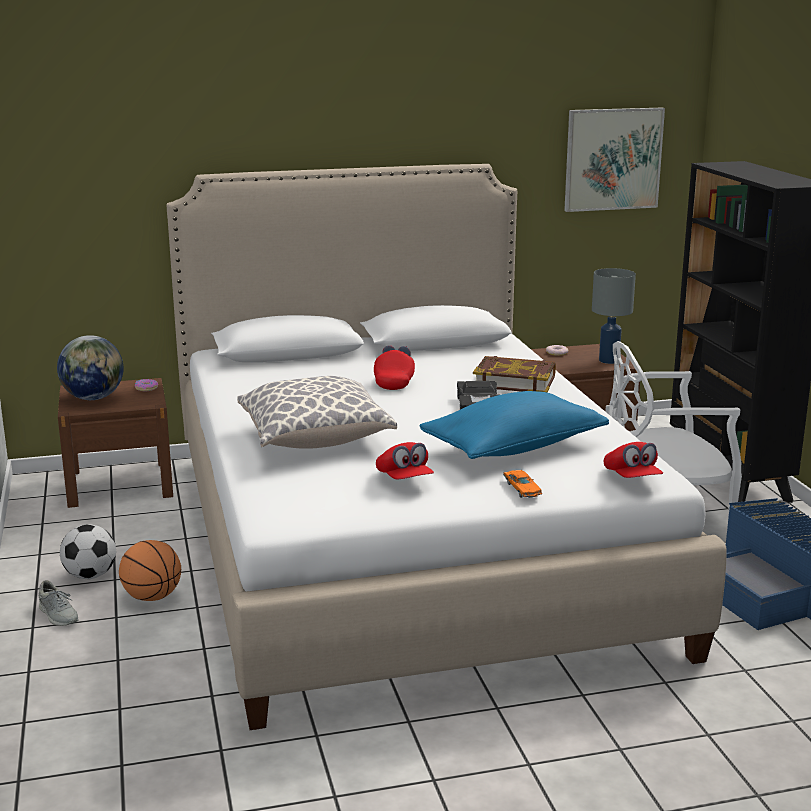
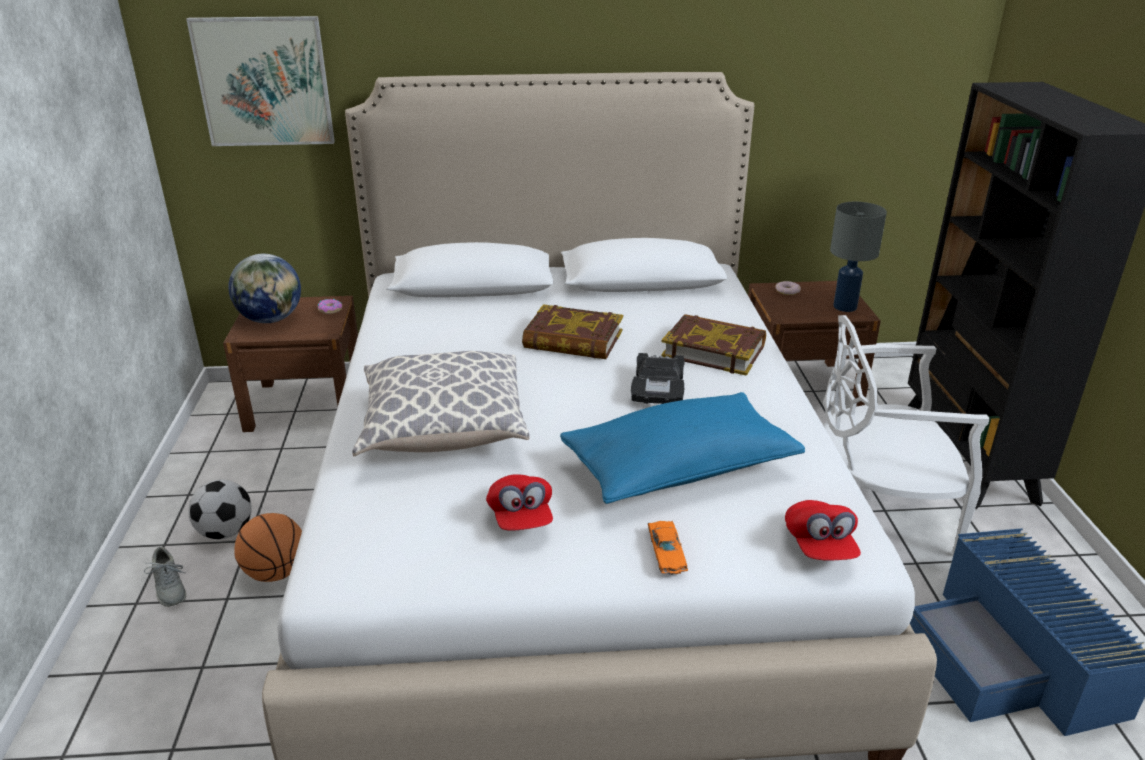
camera: 10 degrees right, 10 degrees up
red cap [374,345,415,390] -> book [522,304,623,359]
picture [564,108,665,212] -> picture moved to [186,16,335,146]

